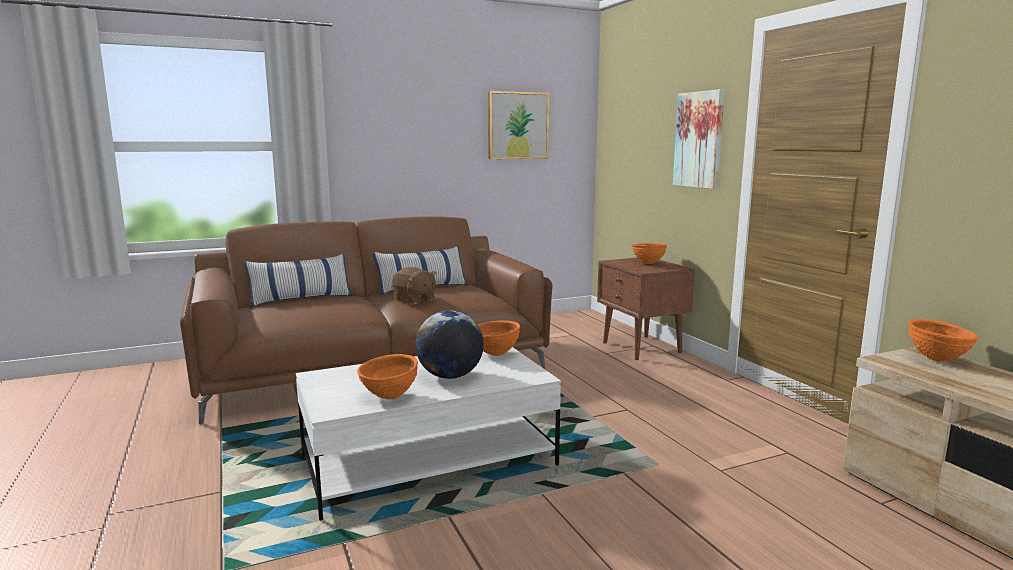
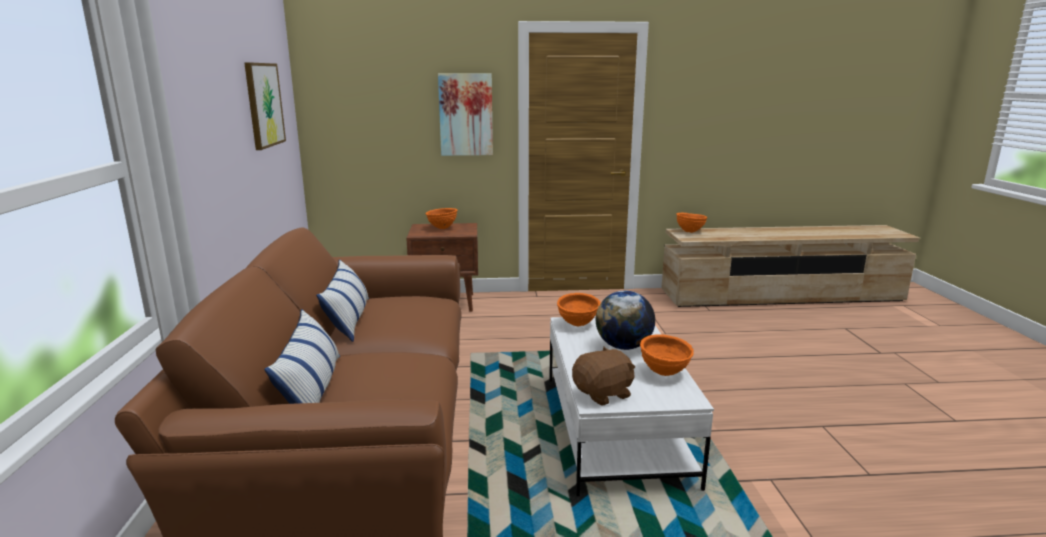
camera: 70 degrees left, 5 degrees up
brown plush toy [392,267,436,304] -> brown plush toy moved to [572,347,635,406]

